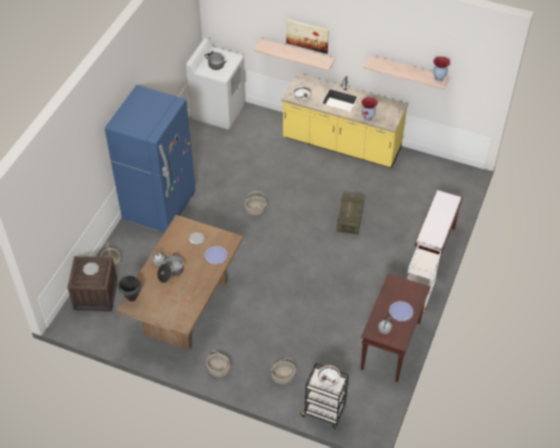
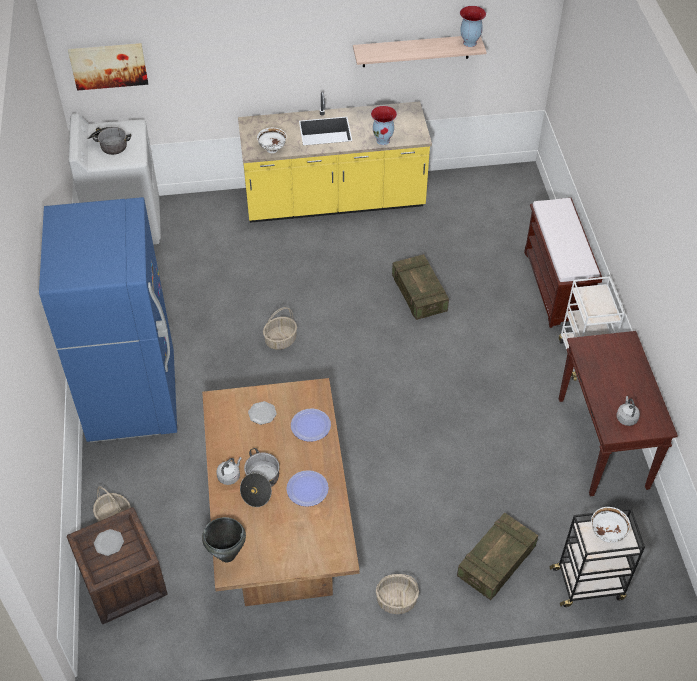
camera: 30 degrees left, 0 degrees up
shelf [254,39,335,71] -> none
basket [271,359,296,384] -> crate [457,512,538,600]
picture [286,19,329,54] -> picture moved to [68,43,148,91]
plate [389,301,414,321] -> plate moved to [286,470,329,507]

